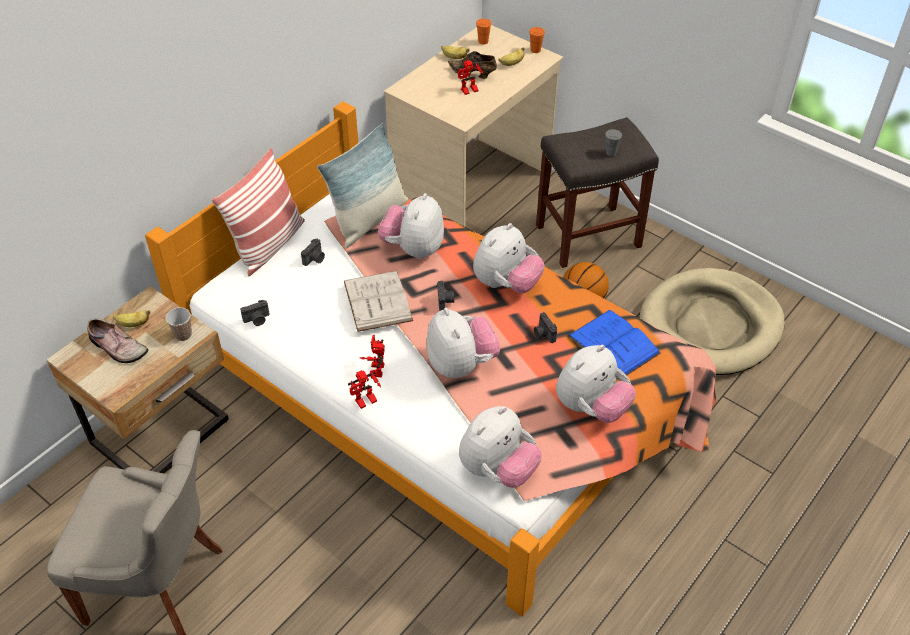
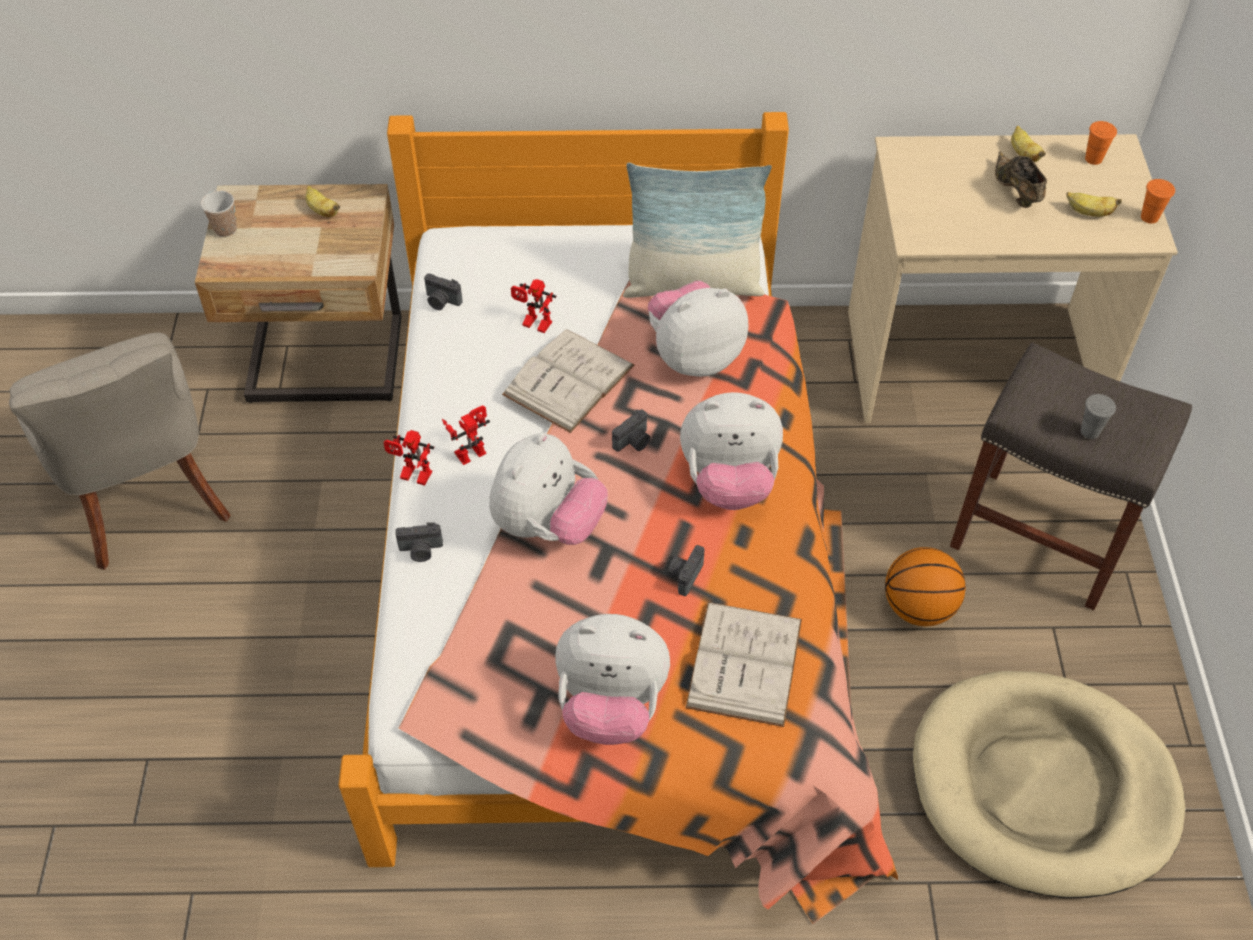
camera: 50 degrees right, 5 degrees up
shoe [87,318,148,363] -> none
cup [166,307,192,341] -> cup moved to [201,191,237,237]
pillow [212,148,305,276] -> none
camera [301,239,325,266] -> camera moved to [396,522,443,562]
toy robot [457,60,483,95] -> toy robot moved to [511,279,556,333]
plush toy [459,406,542,488] -> none
blue book [568,310,661,381] -> white book [685,602,802,727]

